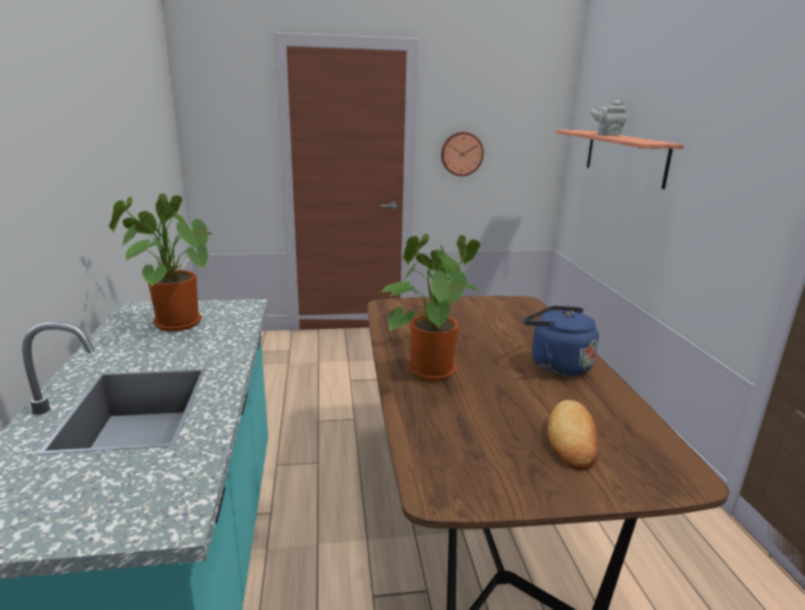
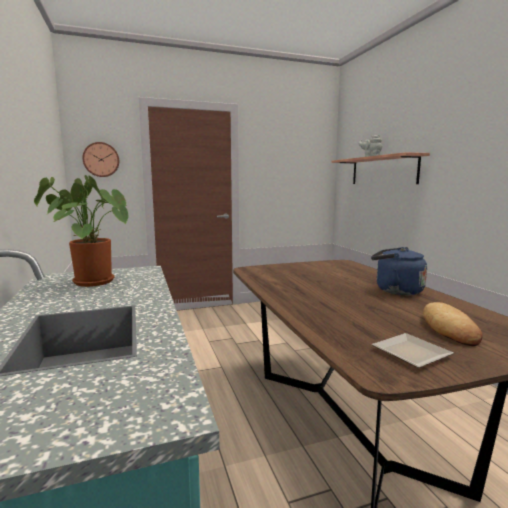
camera: 10 degrees left, 10 degrees down
potted plant [381,234,482,381] -> none
wall clock [441,132,484,176] -> wall clock moved to [82,142,119,177]
none -> plate [372,333,454,368]

